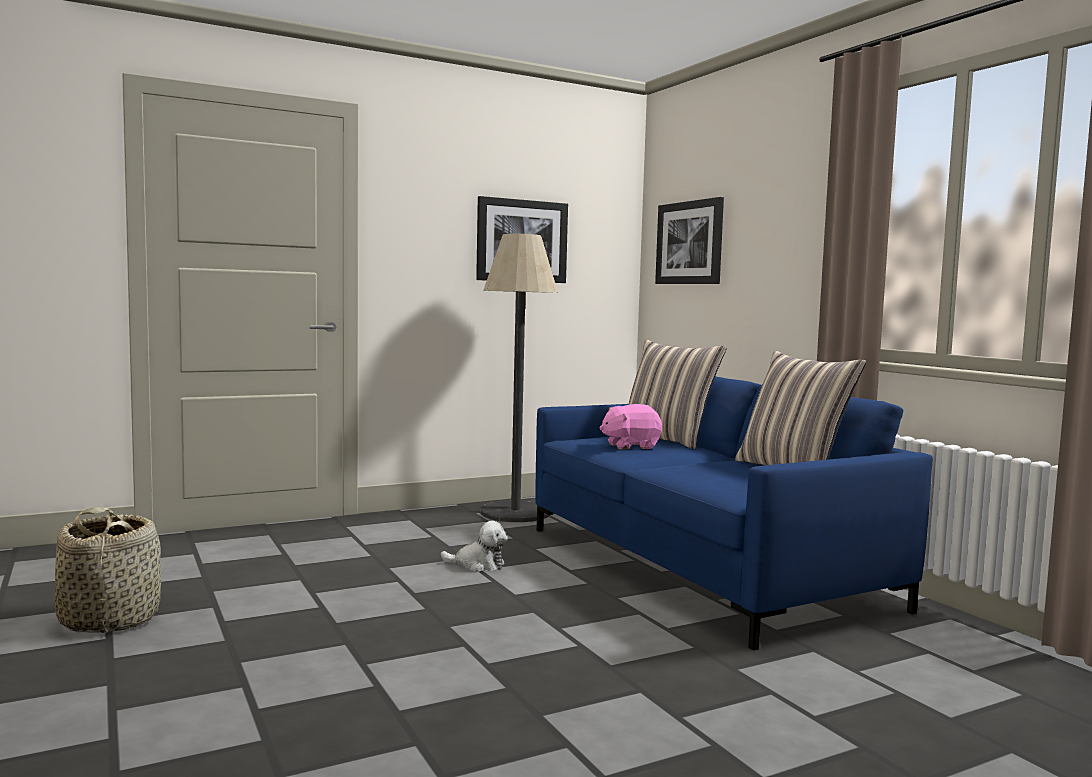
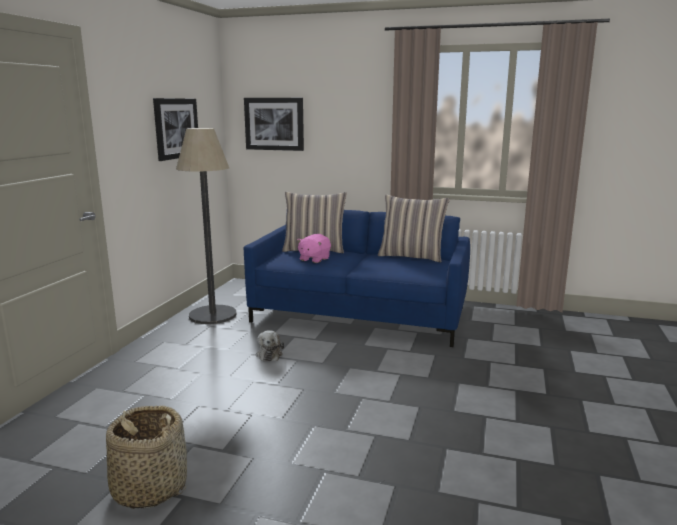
camera: 45 degrees left, 10 degrees up
plush toy [440,521,508,572] -> plush toy turned 120 degrees clockwise [256,330,284,361]

